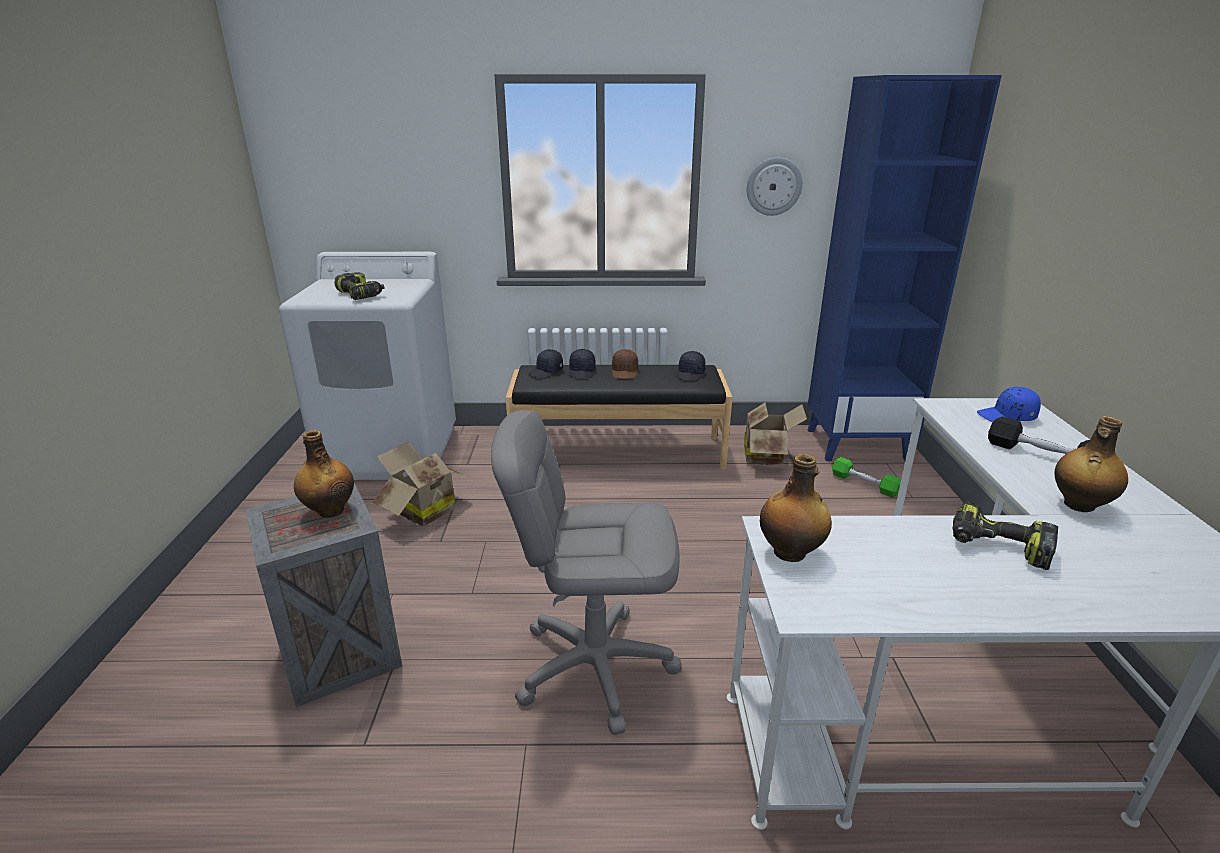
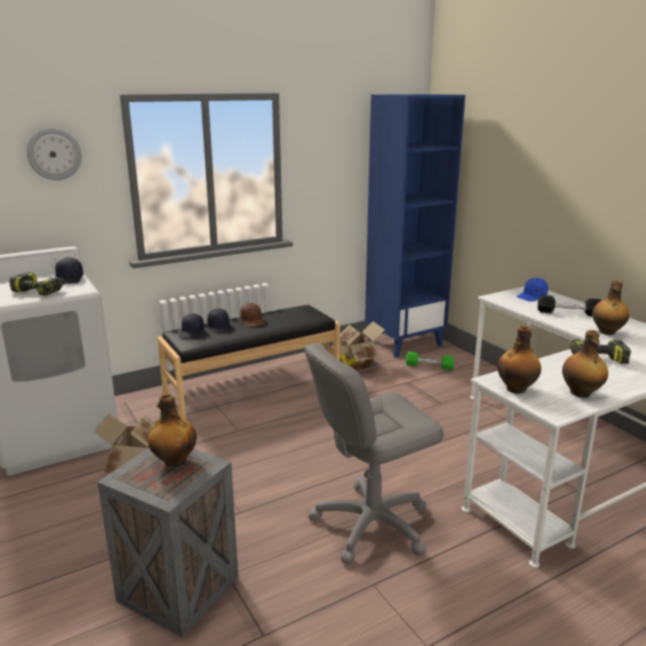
camera: 30 degrees left, 5 degrees down
black cap [676,351,705,381] -> black cap moved to [55,257,83,284]
wall clock [747,157,803,216] -> wall clock moved to [27,128,82,180]
none -> bottle [562,330,608,398]

